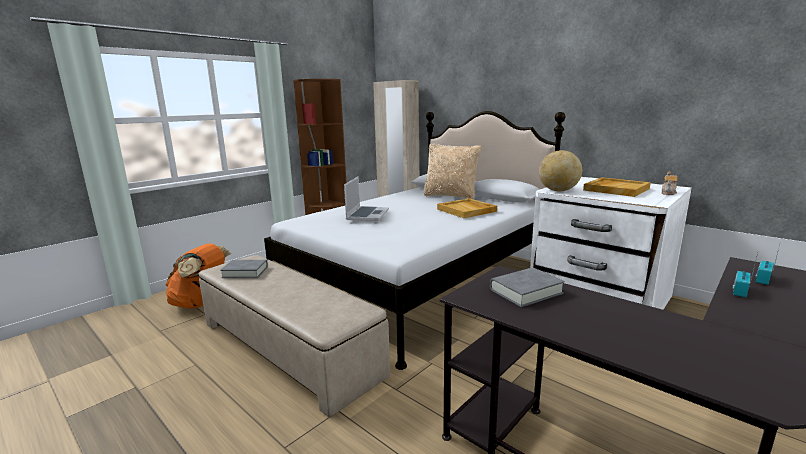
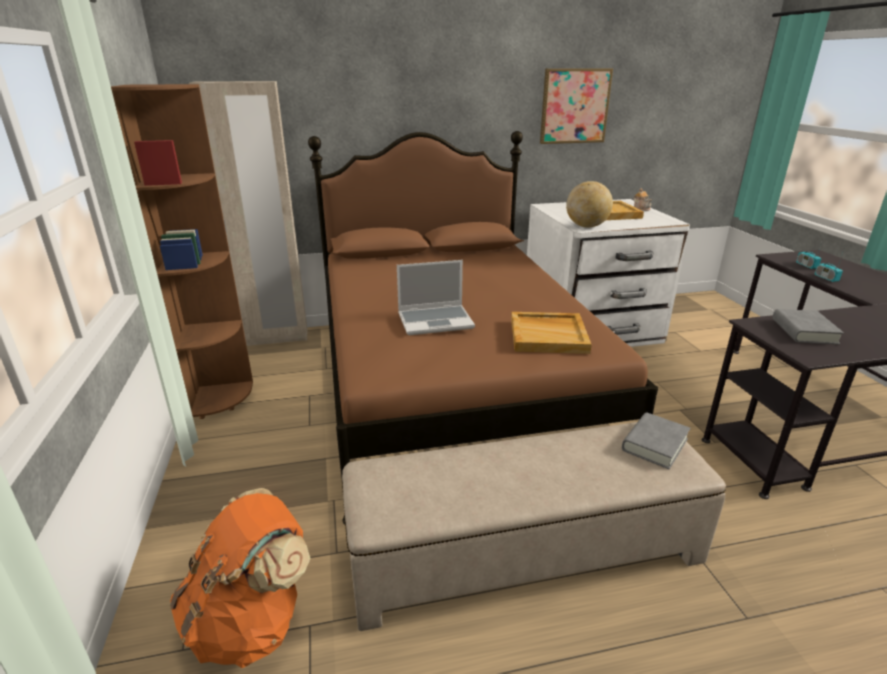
camera: 55 degrees left, 10 degrees up
grey book [220,260,268,278] -> grey book moved to [622,413,690,469]
white bed [264,111,565,370] -> brown bed [308,131,658,524]
laptop [344,177,389,221] -> laptop turned 120 degrees clockwise [397,260,475,335]
beige pillow [423,144,483,199] -> none
beige tray [437,198,497,218] -> beige tray moved to [511,312,592,354]
none -> picture [540,68,613,144]

